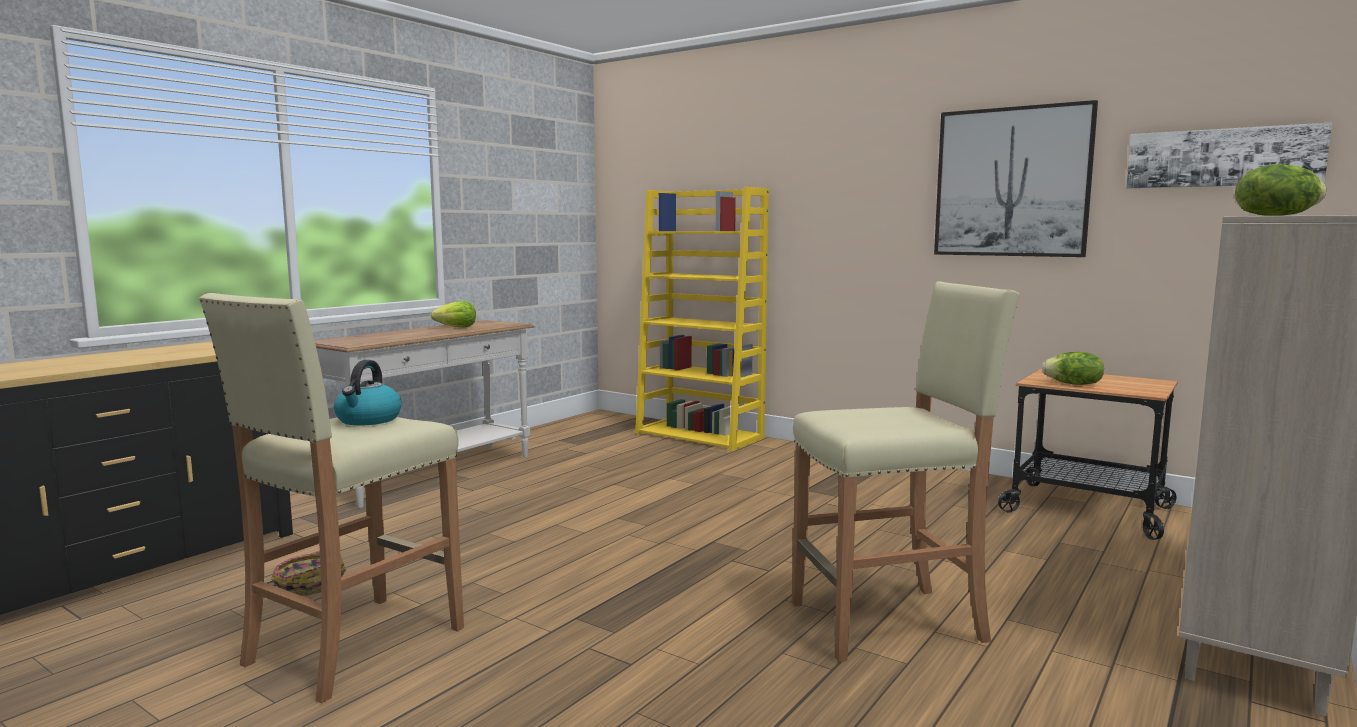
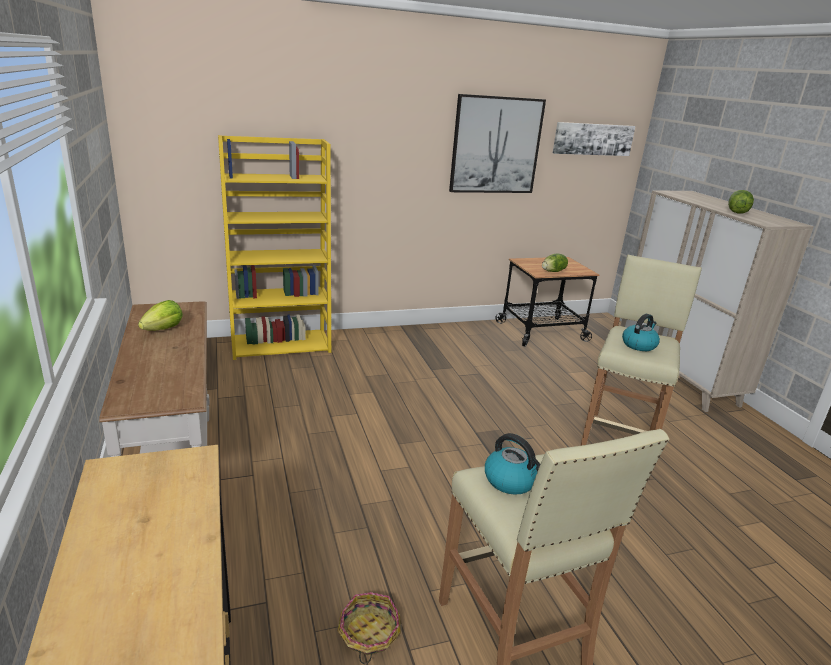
camera: 55 degrees left, 15 degrees up
none -> kettle [622,314,660,351]

